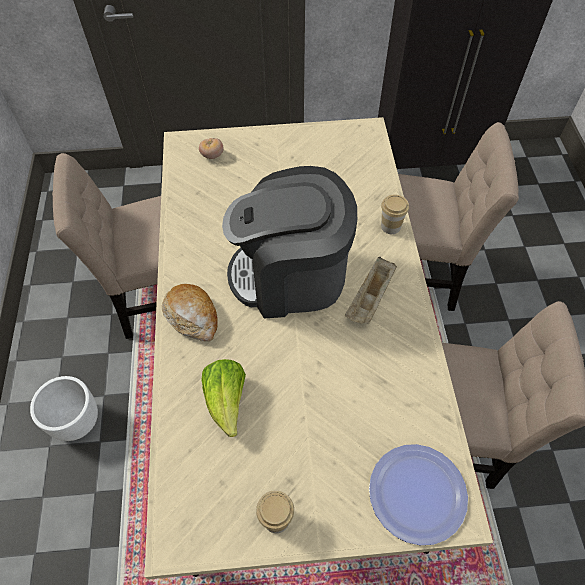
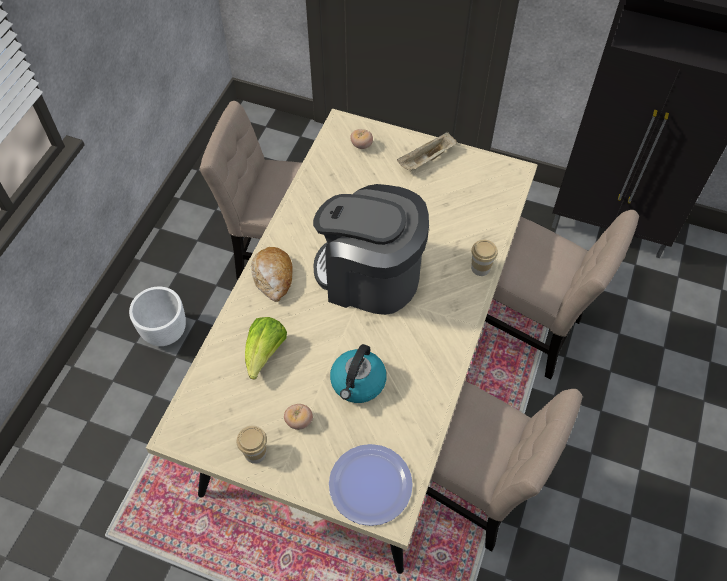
camera: 25 degrees right, 0 degrees up
beige tray [345,257,397,324] -> beige tray moved to [397,132,457,171]
none -> tomato [284,404,313,430]
none -> kettle [330,344,387,403]

